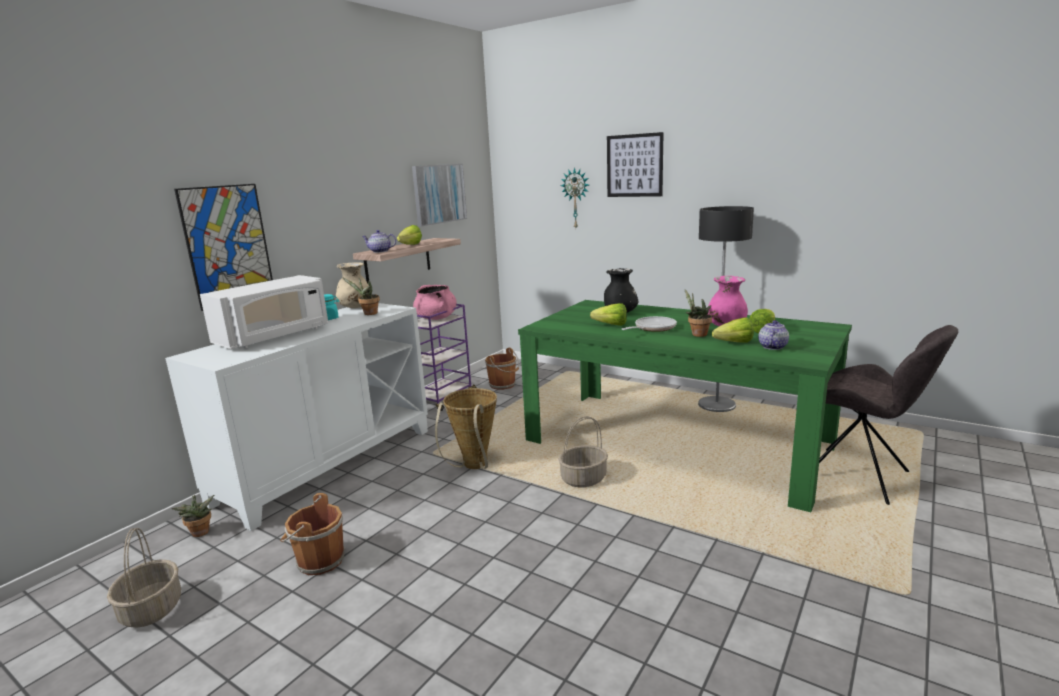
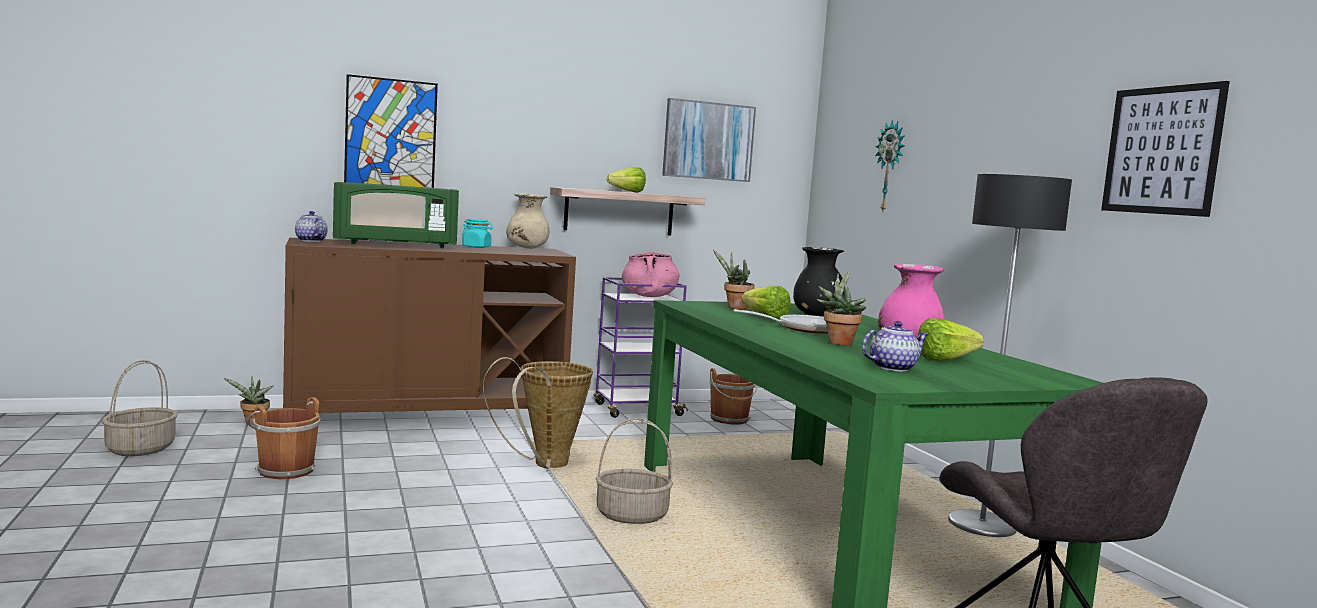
camera: 35 degrees right, 10 degrees down
white cabinet [165,303,428,531] -> brown cabinet [283,238,576,413]
white microwave [200,275,328,349] -> green microwave [333,182,459,248]
potted plant [342,277,380,315] -> potted plant moved to [713,250,755,310]
teapot [362,230,396,253] -> teapot moved to [295,211,328,242]
picture [607,132,664,197] -> picture moved to [1101,81,1230,217]
lettuce [712,317,754,343] -> none

